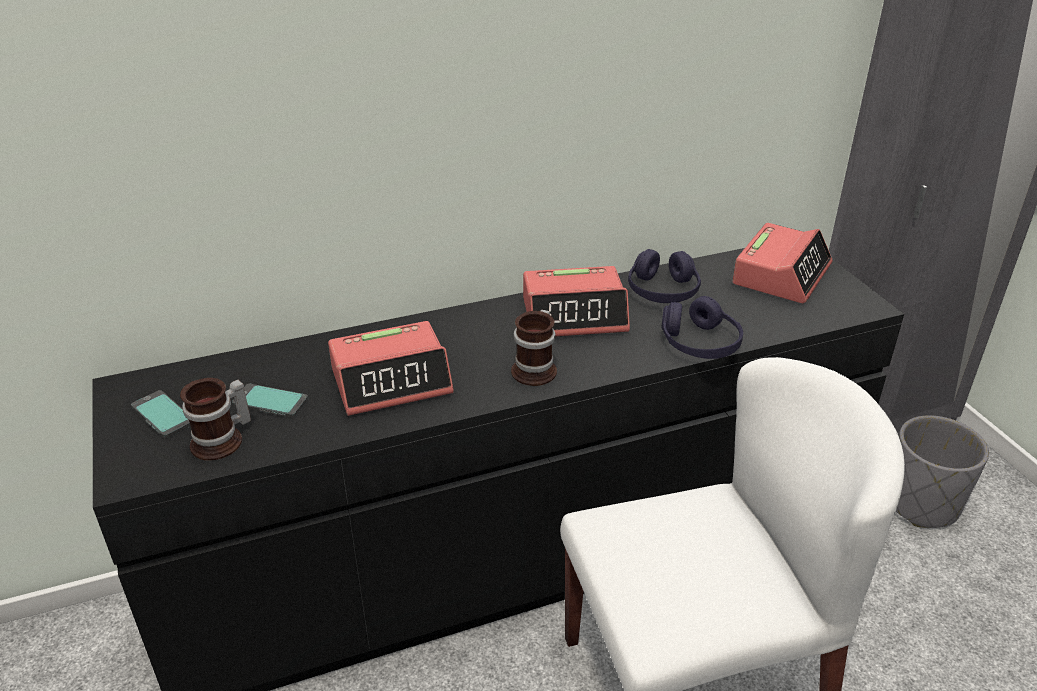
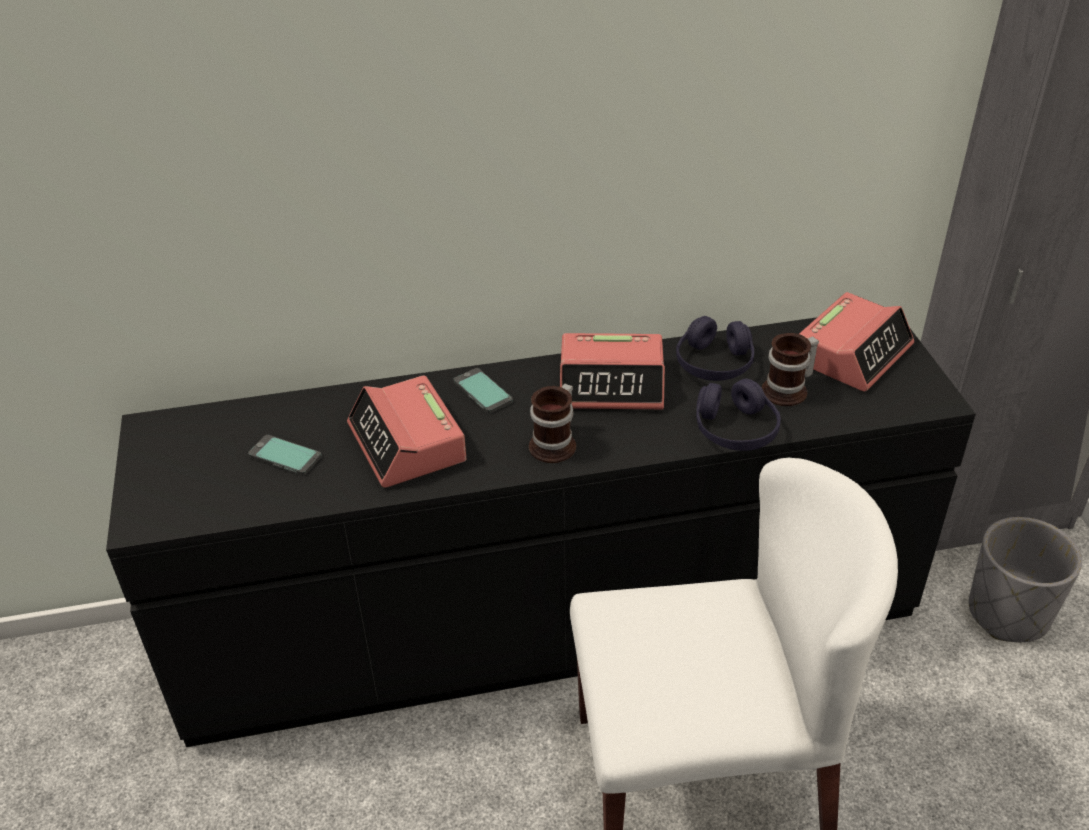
camera: 10 degrees right, 5 degrees up
phone [131,390,190,438] -> phone moved to [453,368,513,413]
mug [180,378,251,461] -> mug moved to [762,333,819,406]
alarm clock [328,321,454,416] -> alarm clock turned 75 degrees clockwise [347,375,466,488]

